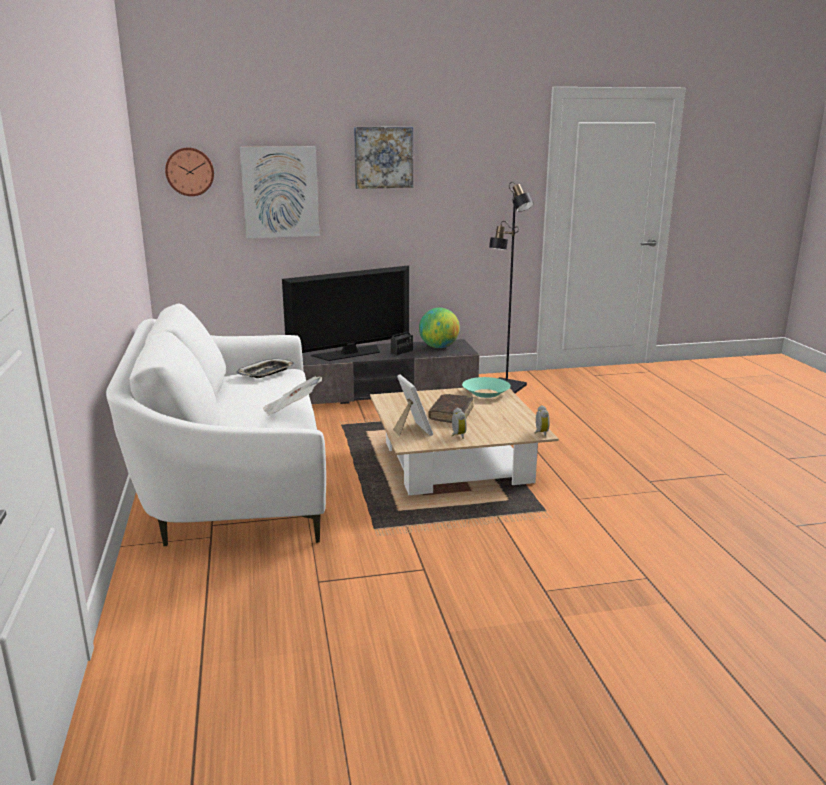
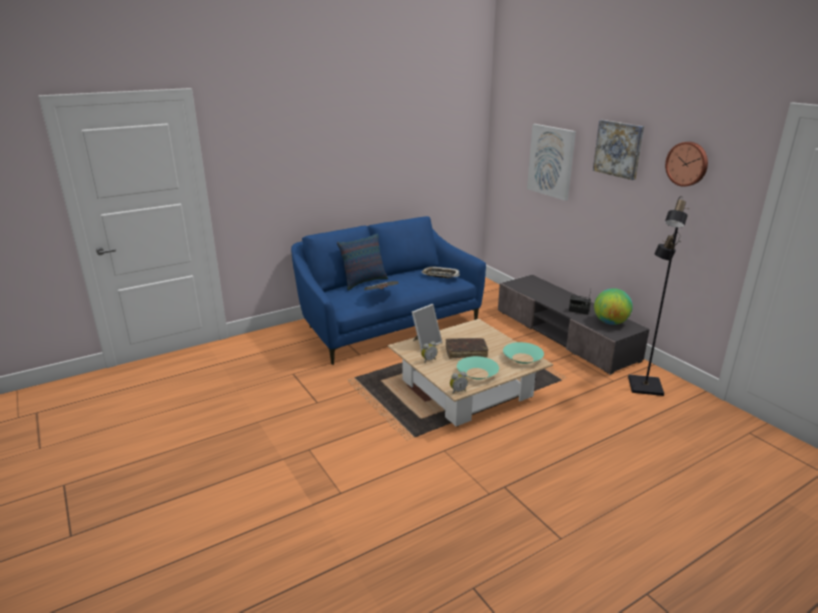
camera: 70 degrees right, 5 degrees up
white sofa [106,304,326,546] -> blue sofa [291,216,486,365]
wall clock [165,147,214,196] -> wall clock moved to [665,142,708,187]
television [282,265,409,361] -> none
none -> blue pillow [337,233,388,291]
none -> turquoise bowl [457,356,499,380]

